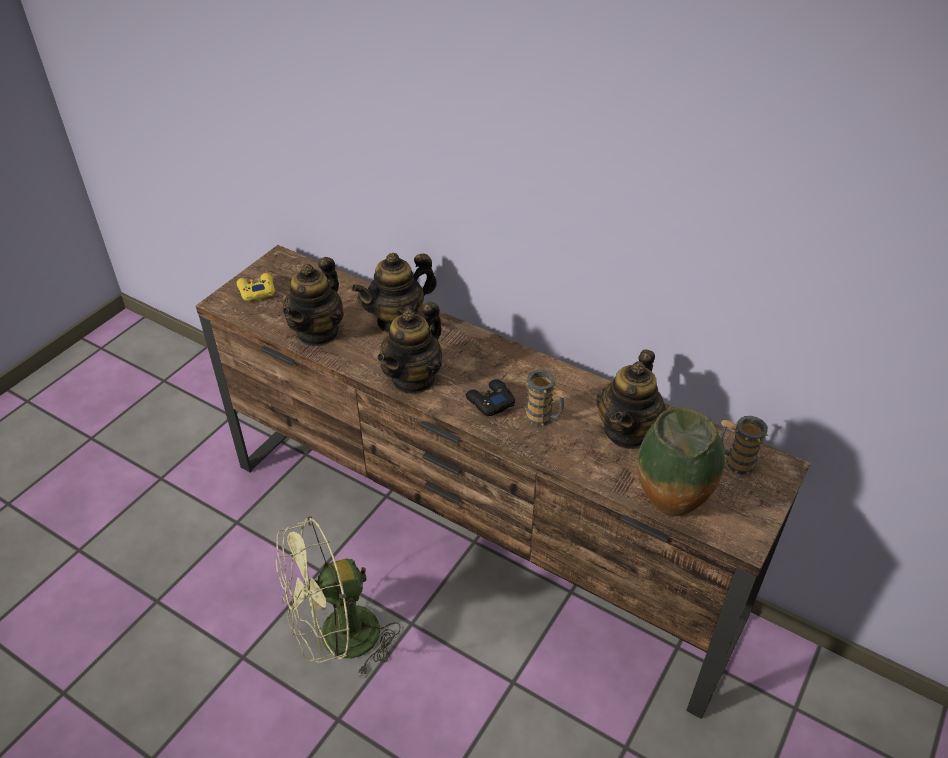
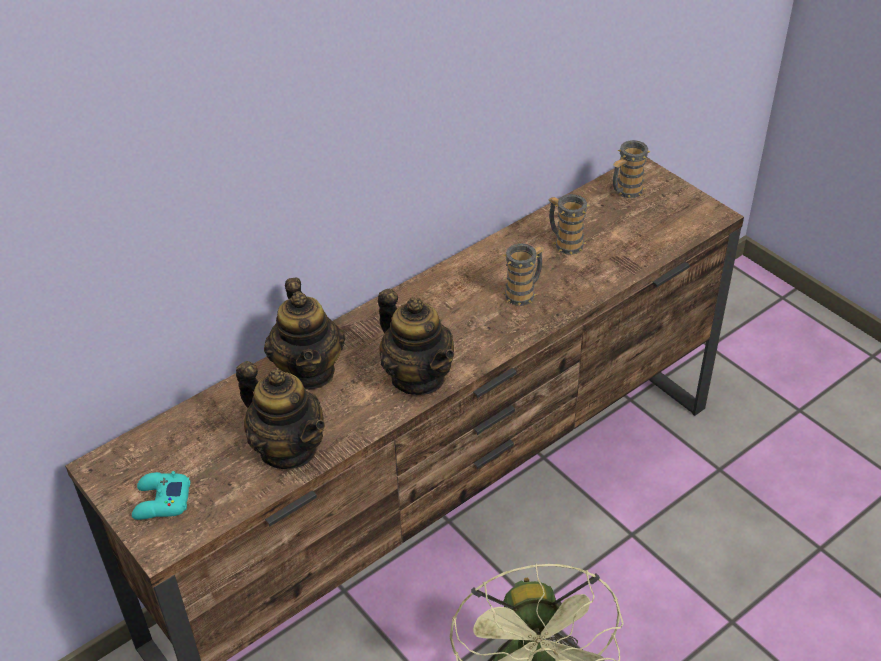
camera: 70 degrees left, 0 degrees up
yellow game controller [237,273,275,301] -> turquoise game controller [132,471,190,520]
black game controller [465,379,515,416] -> none
teapot [596,349,667,449] -> mug [549,194,590,255]
vase [638,407,725,516] -> none

